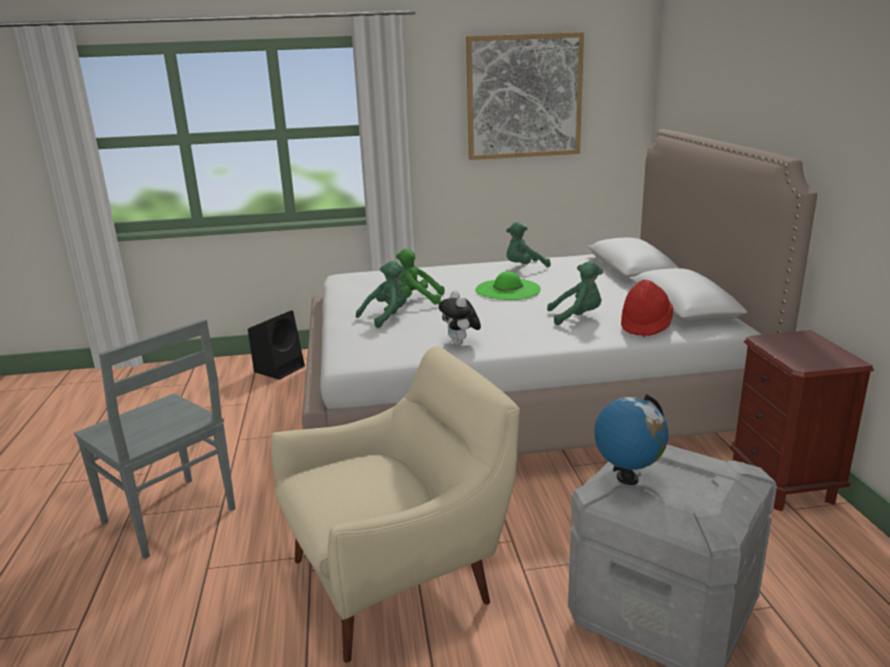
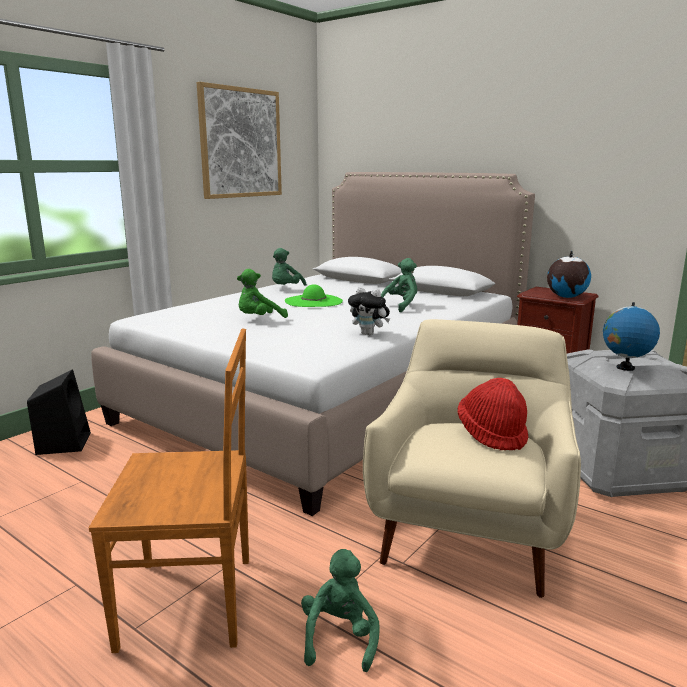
camera: 45 degrees left, 5 degrees down
grey chair [74,319,236,559] -> brown chair [89,329,249,653]
green plush toy [356,261,407,328] -> green plush toy moved to [301,549,380,672]
red hat [621,280,674,337] -> red hat moved to [458,378,528,450]
none -> globe [547,251,591,298]

